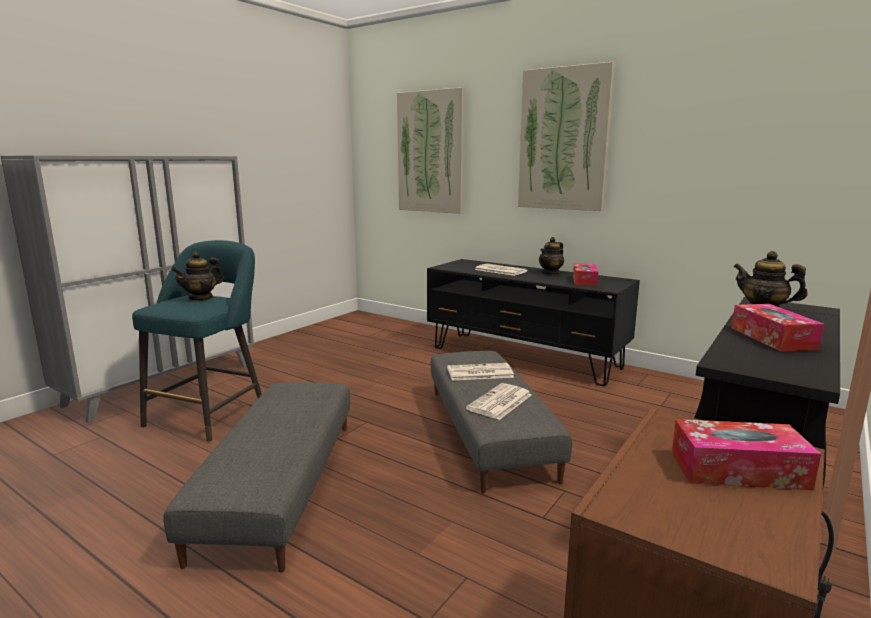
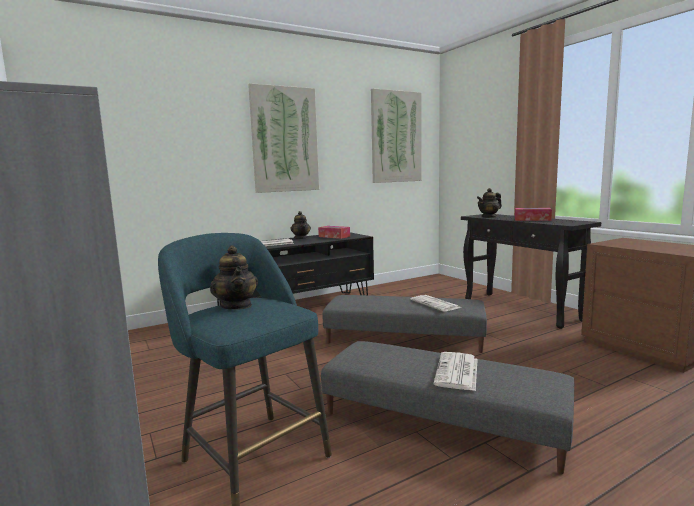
camera: 65 degrees left, 5 degrees down
picture [397,87,465,214] -> picture moved to [371,88,422,183]
newspaper [447,363,514,380] -> newspaper moved to [434,352,478,391]
tissue box [672,419,821,490] -> none

